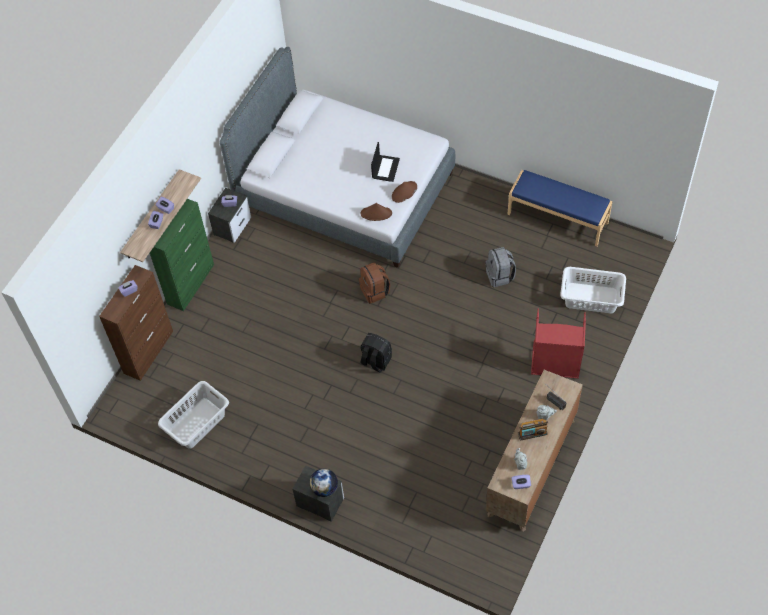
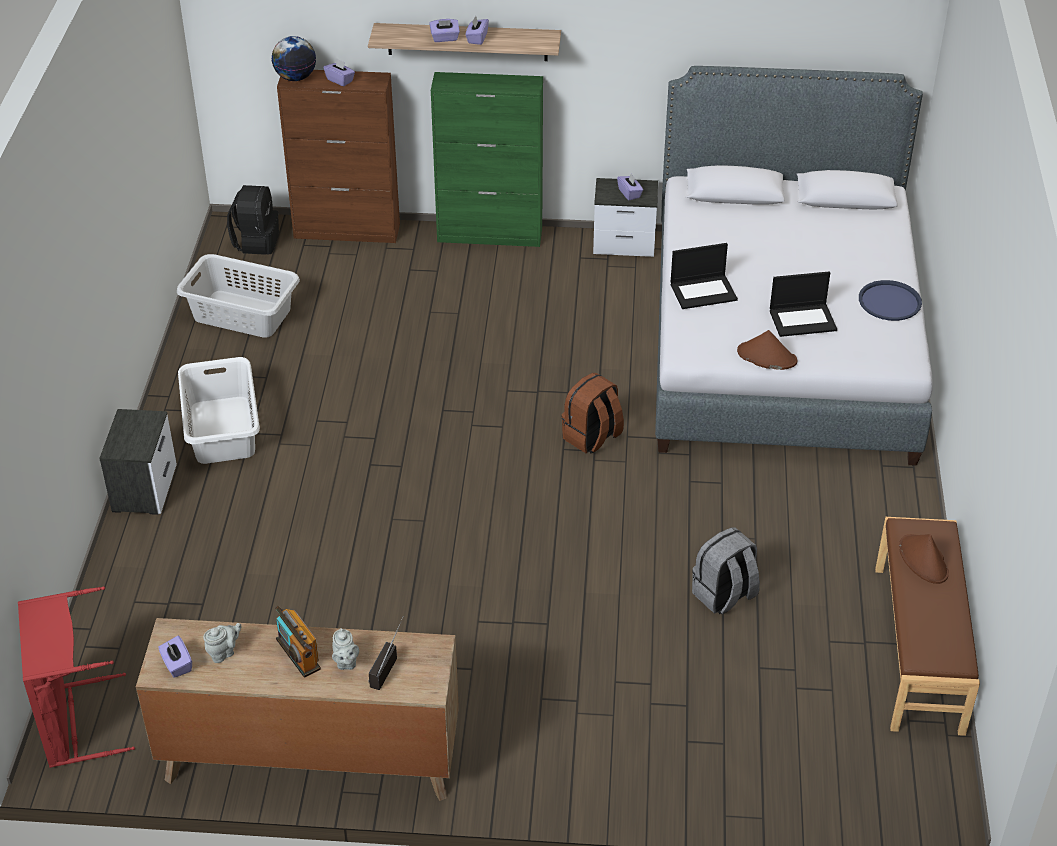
camera: 65 degrees right, 15 degrees down
globe [310,469,338,497] -> globe moved to [271,36,316,81]
brown hat [361,203,392,221] -> brown hat moved to [899,534,949,584]
black backpack [361,333,392,373] -> black backpack moved to [227,185,279,255]
blue bench [507,170,613,247] -> brown bench [875,517,980,736]
red laundry basket [531,308,586,379] -> red laundry basket moved to [18,586,135,768]
white laundry basket [560,267,626,313] -> white laundry basket moved to [178,357,260,464]
none -> laptop [671,243,738,309]
none -> blue tray [859,280,922,321]

